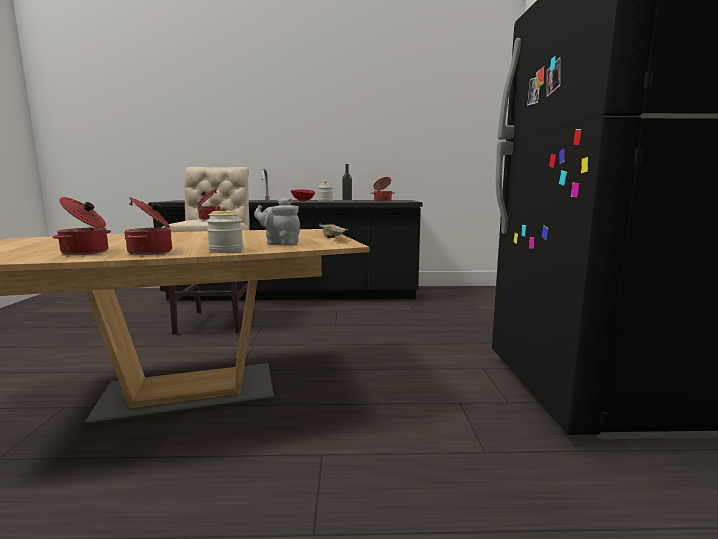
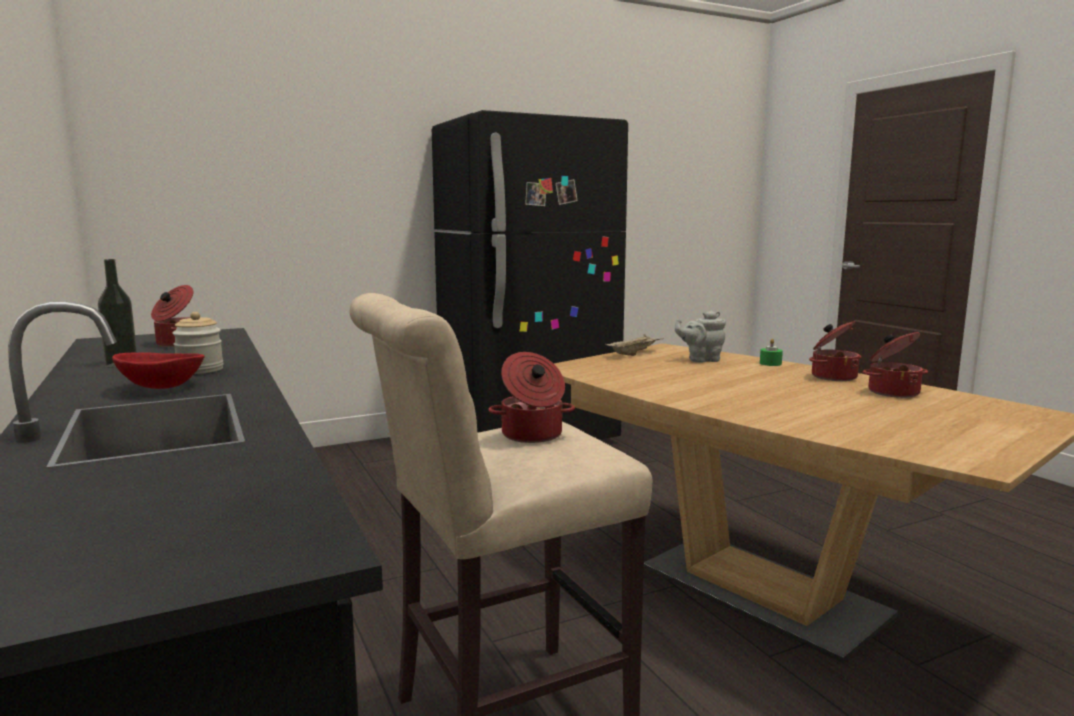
camera: 115 degrees left, 0 degrees up
jar [207,205,243,253] -> green candle [760,339,783,366]
grey teapot [254,198,300,245] -> grey teapot turned 90 degrees clockwise [675,311,726,363]

